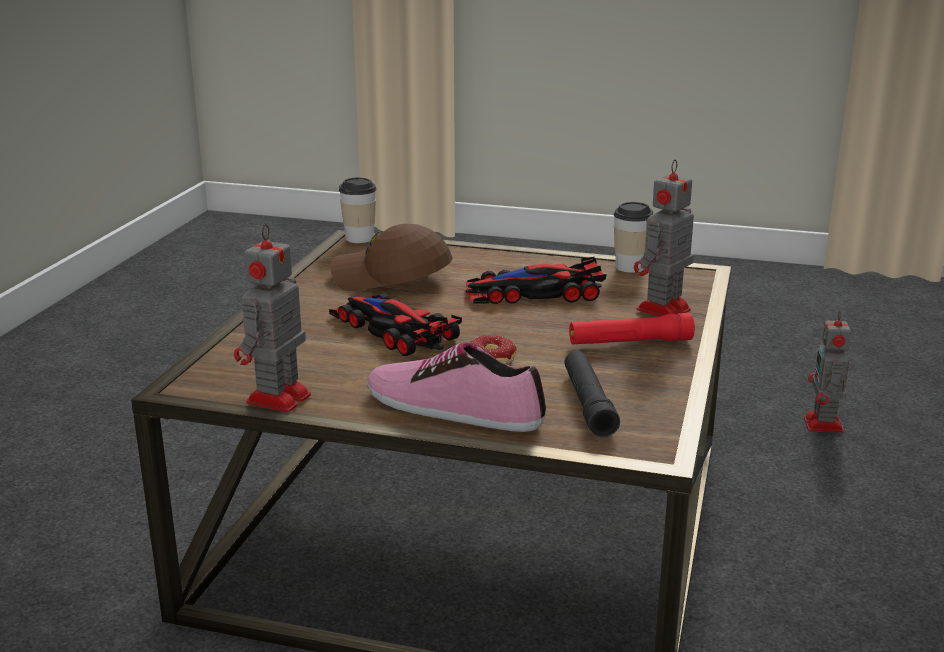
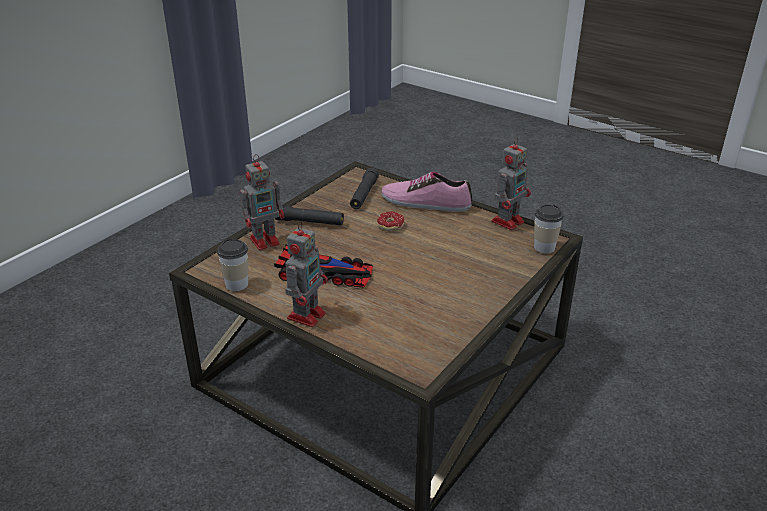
camera: 160 degrees left, 10 degrees up
toy car [329,293,462,356] -> none
brown cap [330,224,453,291] -> none
cup [339,177,376,243] -> cup moved to [534,205,563,254]
shoe [367,342,546,432] -> shoe turned 150 degrees clockwise [381,172,472,211]
red flashlight [569,313,695,344] -> black flashlight [275,205,344,225]
toy robot [804,310,851,433] -> toy robot moved to [285,221,328,327]

